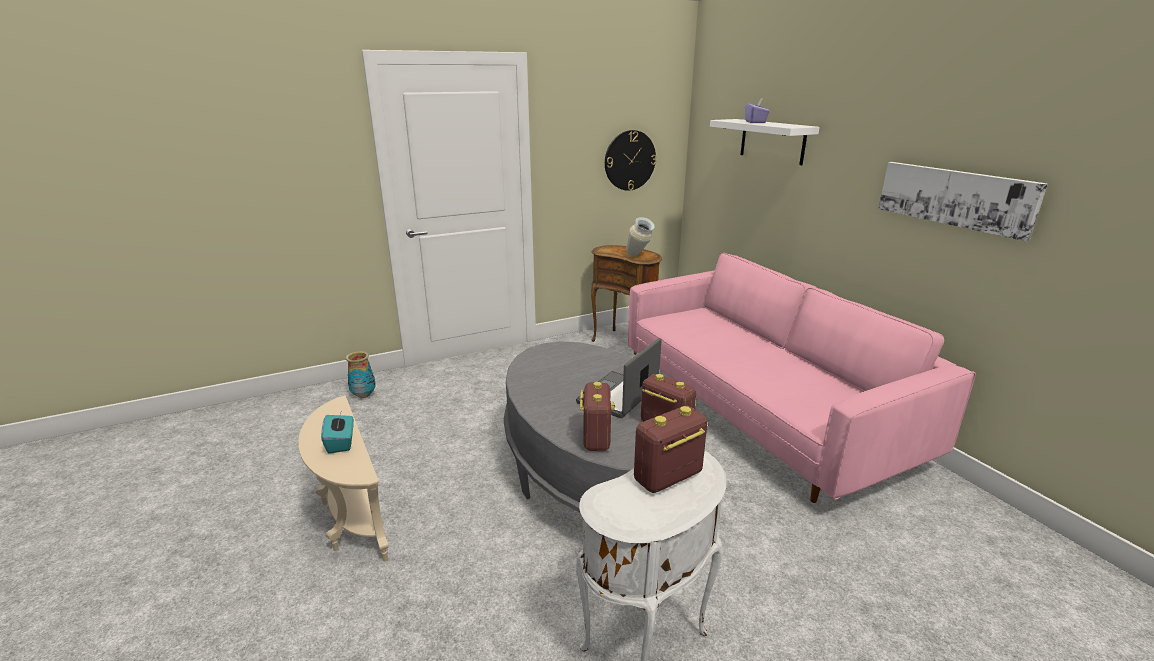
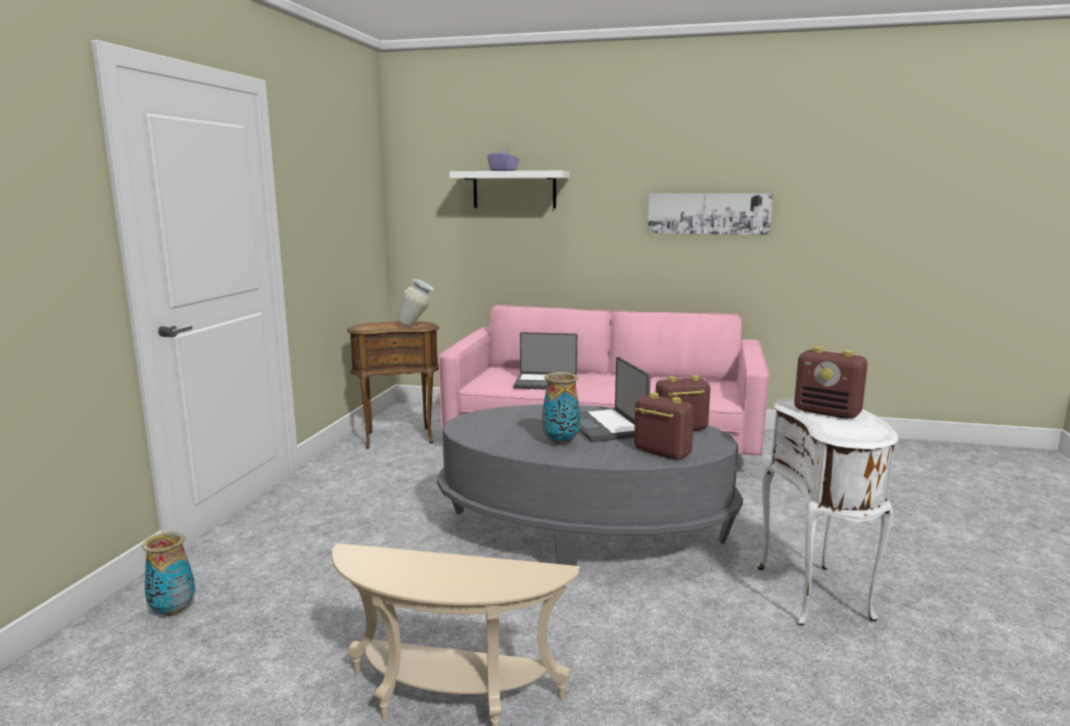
camera: 50 degrees left, 10 degrees down
turquoise tissue box [321,410,354,454] -> none
wall clock [605,130,656,191] -> none
radio [634,406,707,493] -> radio turned 60 degrees counterclockwise [794,347,868,419]
none -> laptop [513,332,577,390]
none -> vase [542,372,581,445]

